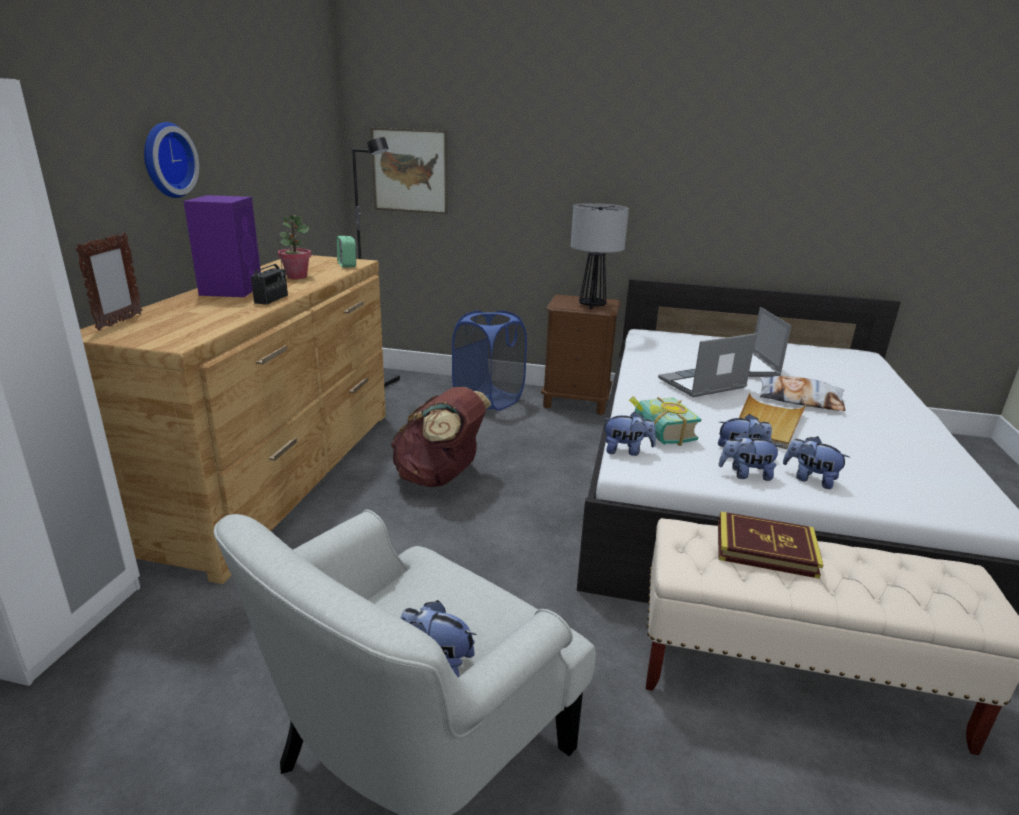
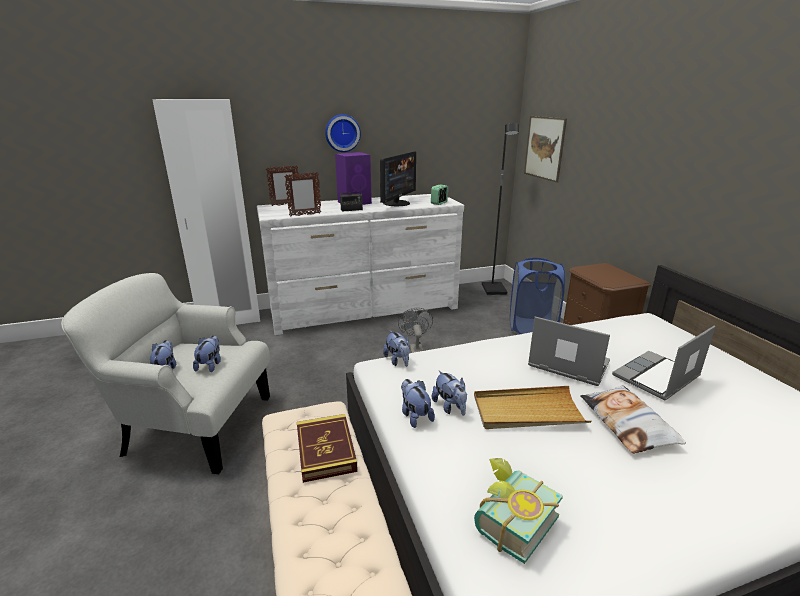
camera: 60 degrees right, 0 degrees up
brown dresser [80,255,386,584] -> white dresser [257,194,464,335]
potted plant [278,215,312,279] -> monitor [380,151,416,206]
brown backpack [391,387,491,487] -> grey fan [398,308,433,353]
table lamp [571,203,629,309] -> none
book [629,396,701,446] -> book moved to [474,458,563,564]
plush toy [783,436,850,489] -> plush toy moved to [193,335,221,372]
none -> picture frame [284,172,321,216]

